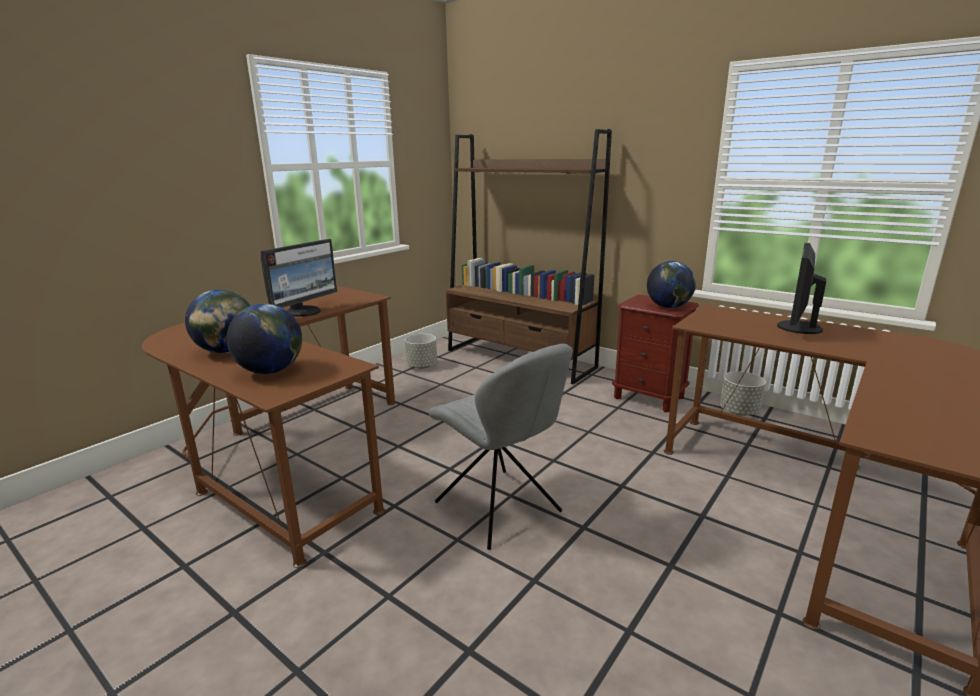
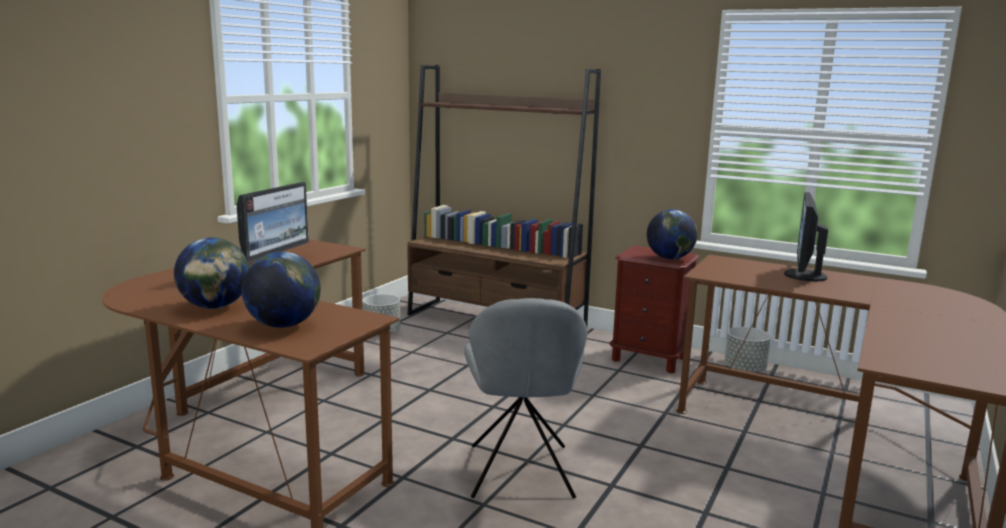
camera: 10 degrees left, 5 degrees down
grey chair [429,344,573,550] -> grey chair turned 45 degrees clockwise [464,298,588,499]

